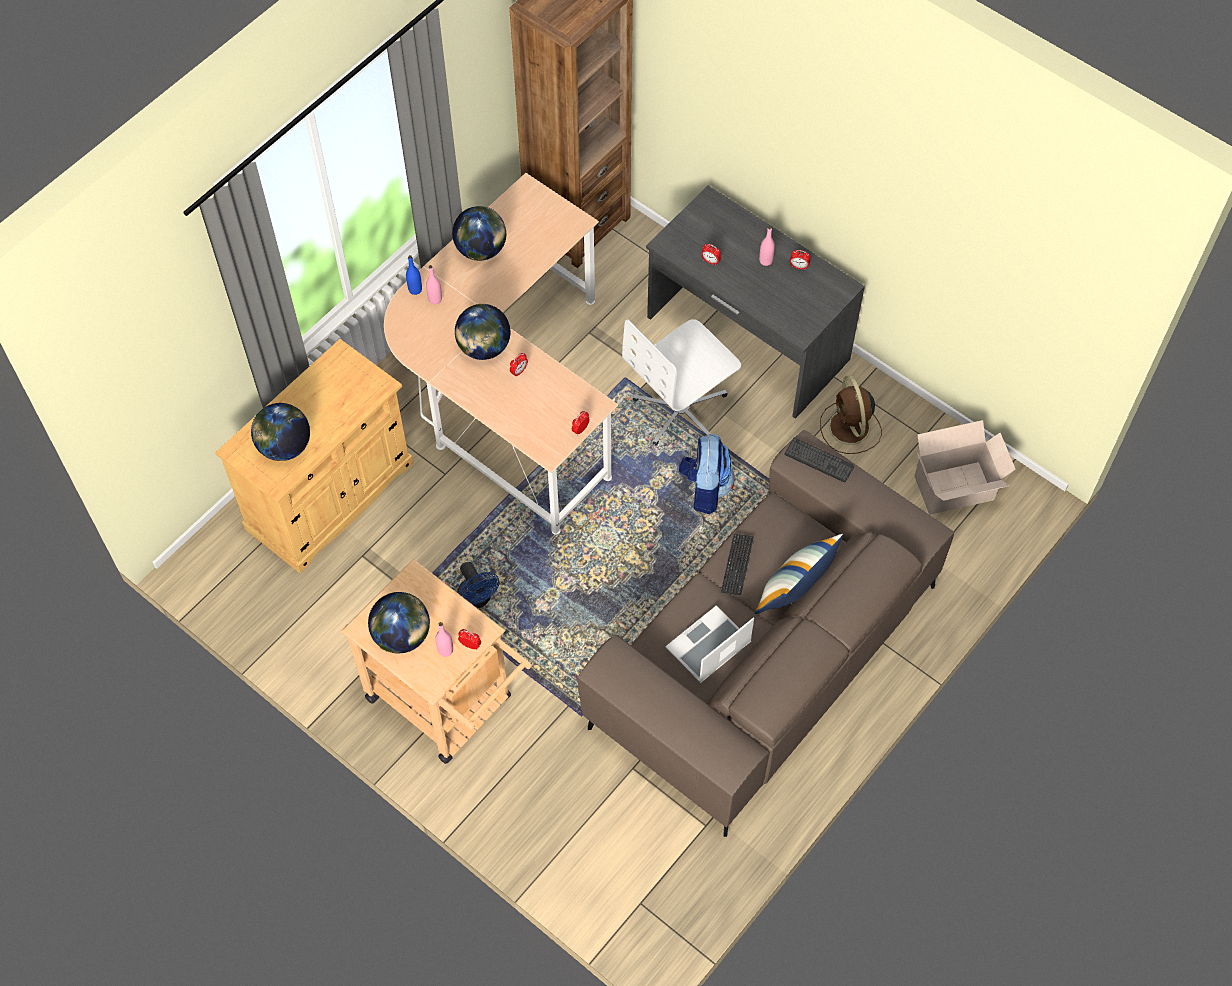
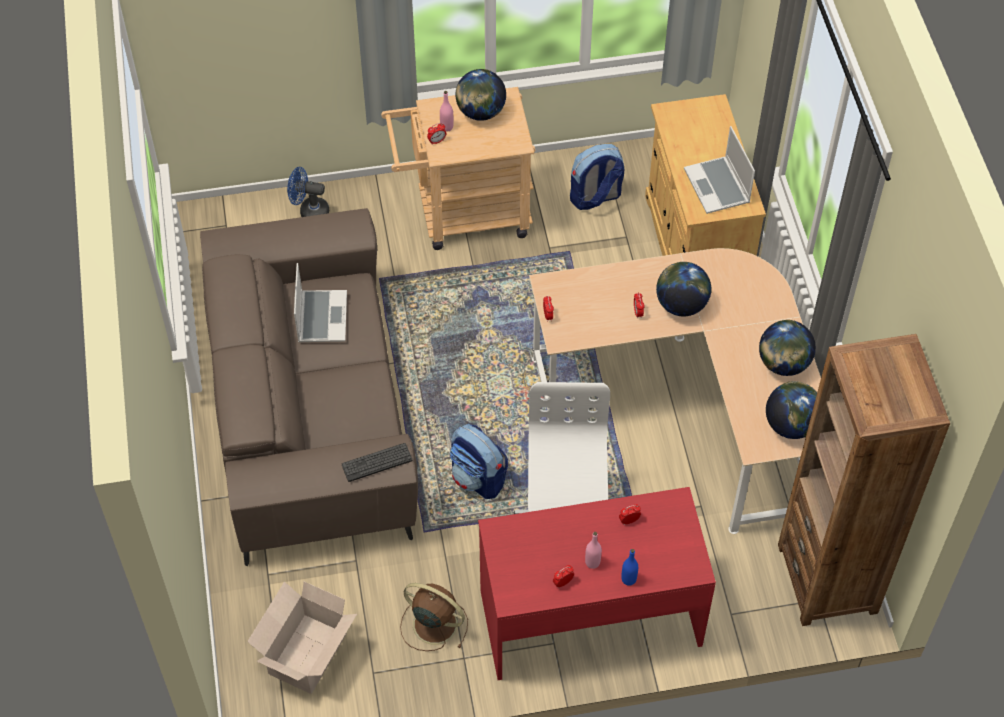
camera: 130 degrees right, 5 degrees down
globe [251,403,310,461] -> globe moved to [766,381,817,439]
blue bottle [406,255,422,295] -> blue bottle moved to [621,549,638,586]
pink bottle [426,265,442,304] -> none
blue fan [457,562,499,608] -> blue fan moved to [287,167,329,217]
grey desk [646,185,865,419] -> red desk [478,487,716,680]
keyboard [721,534,754,595] -> none
pillow [755,534,843,614] -> none
none -> backpack [570,144,624,210]
none -> laptop [684,126,755,214]

